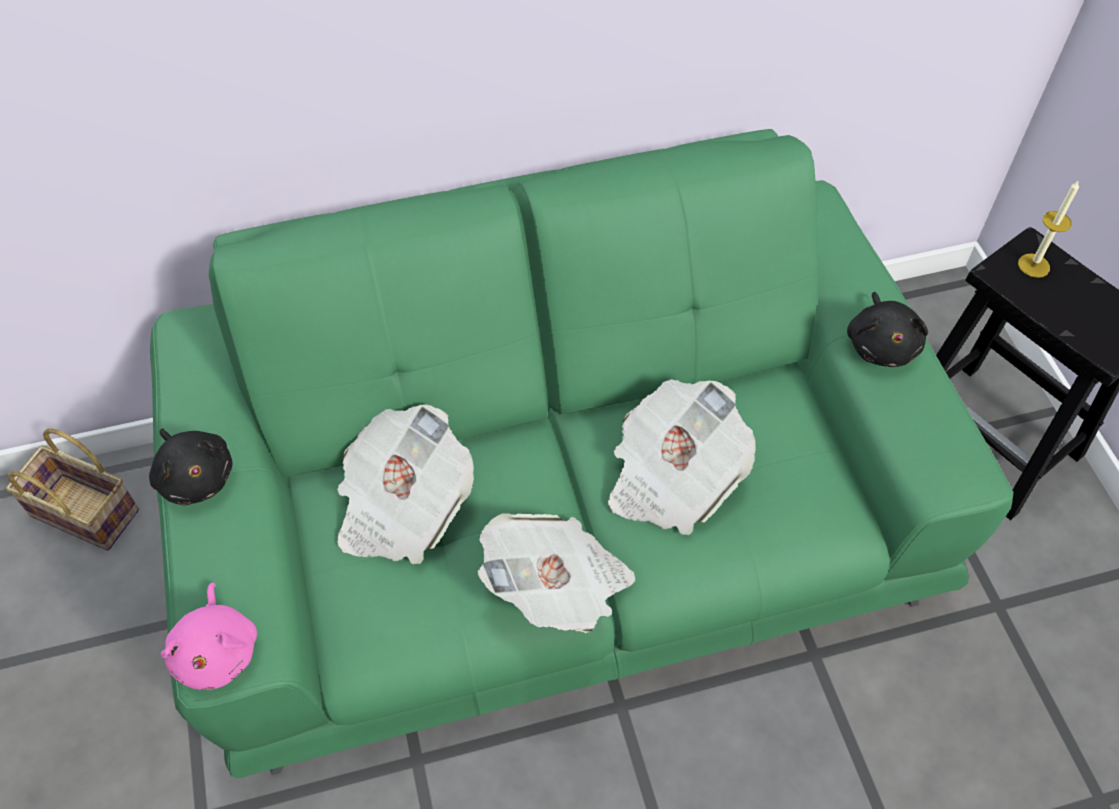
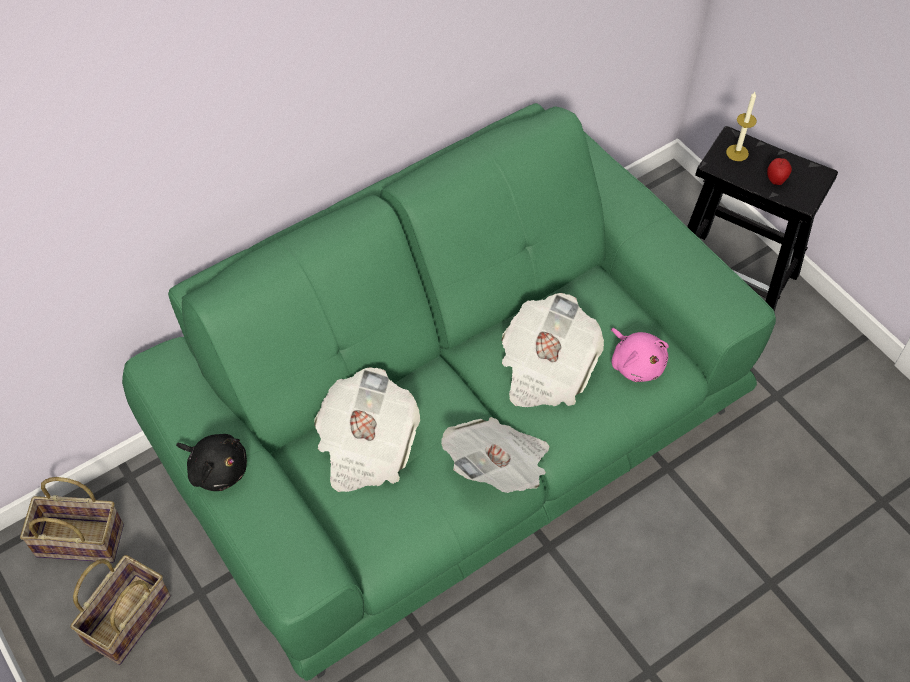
camera: 20 degrees left, 0 degrees up
pink plush toy [161,583,257,690] -> pink plush toy moved to [611,328,669,382]
black plush toy [847,292,928,367] -> none
none -> basket [70,555,171,665]
none -> apple [767,158,792,185]

